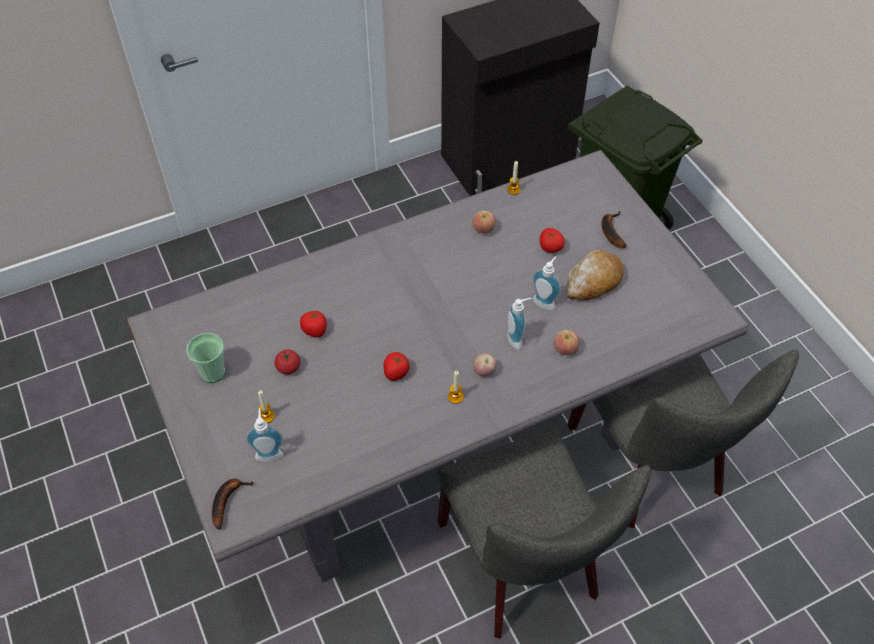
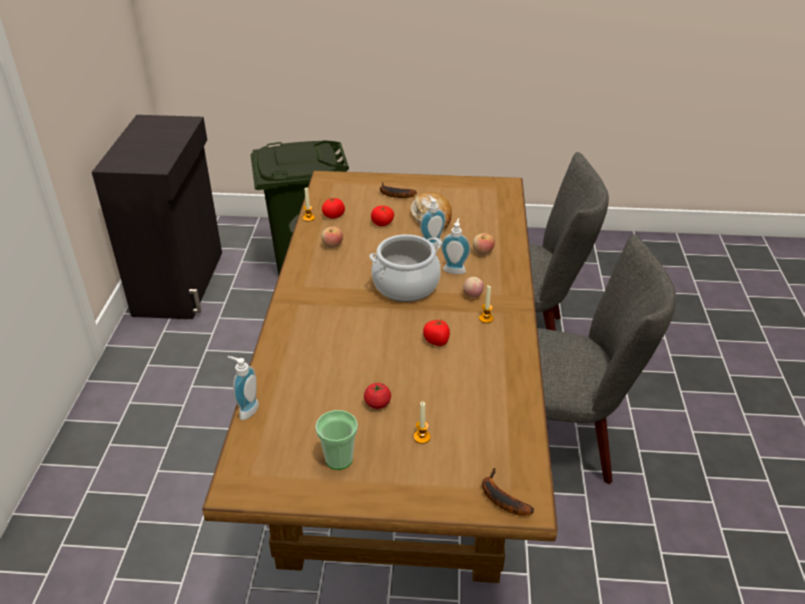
camera: 60 degrees left, 15 degrees down
grey dining table [126,150,749,583] -> brown dining table [202,171,558,583]
soap dispenser [245,408,284,462] -> soap dispenser moved to [228,356,259,420]
tomato [300,310,327,338] -> tomato moved to [322,198,345,219]
none -> cooking pot [369,234,442,302]

